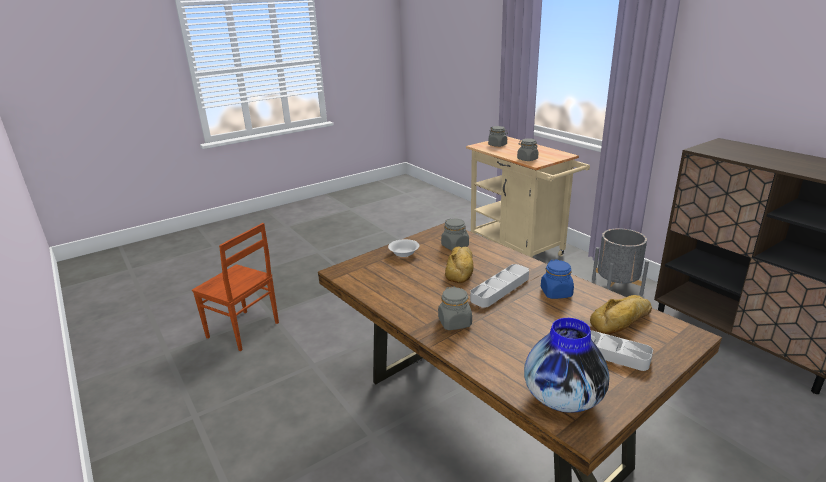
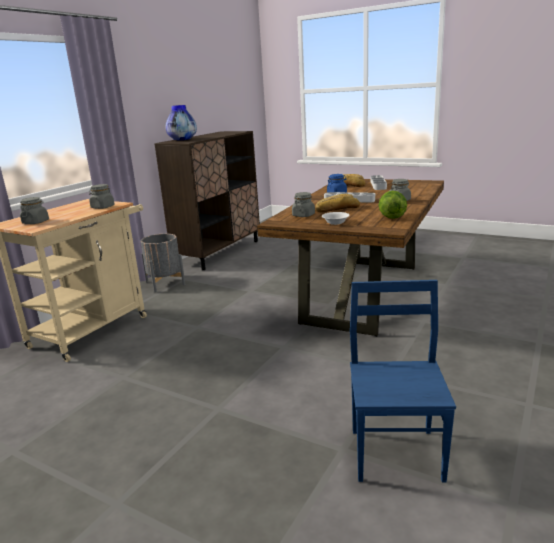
camera: 115 degrees left, 5 degrees down
brown chair [192,223,279,351] -> blue chair [350,280,456,482]
vase [524,318,609,413] -> vase moved to [165,105,197,140]
none -> lettuce [379,190,407,219]

